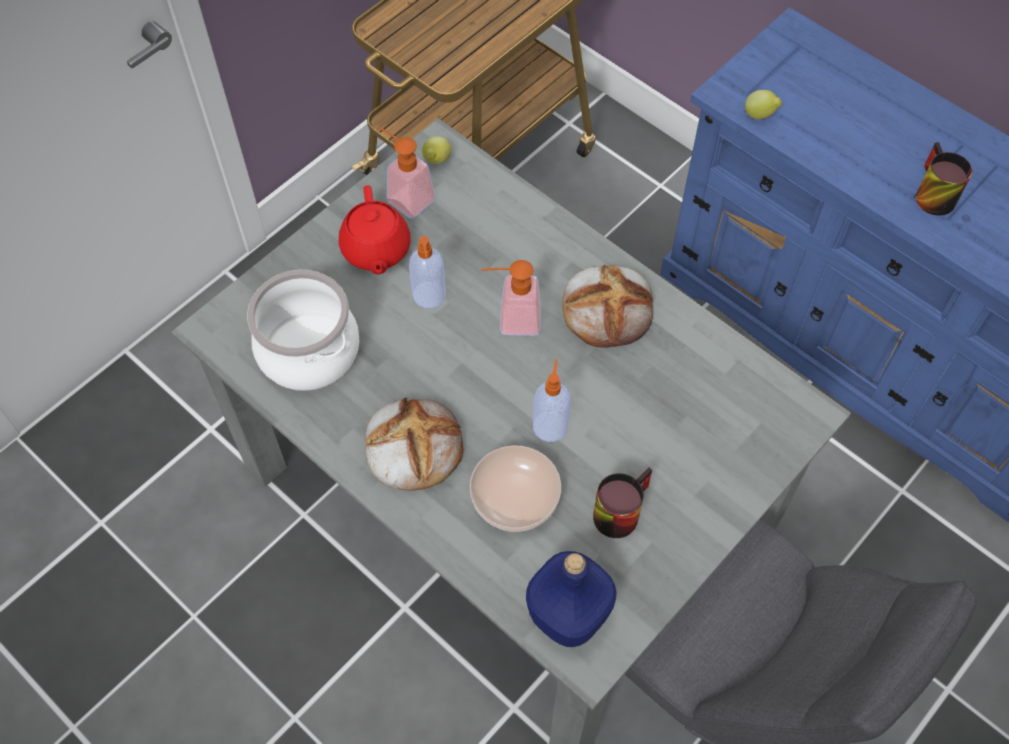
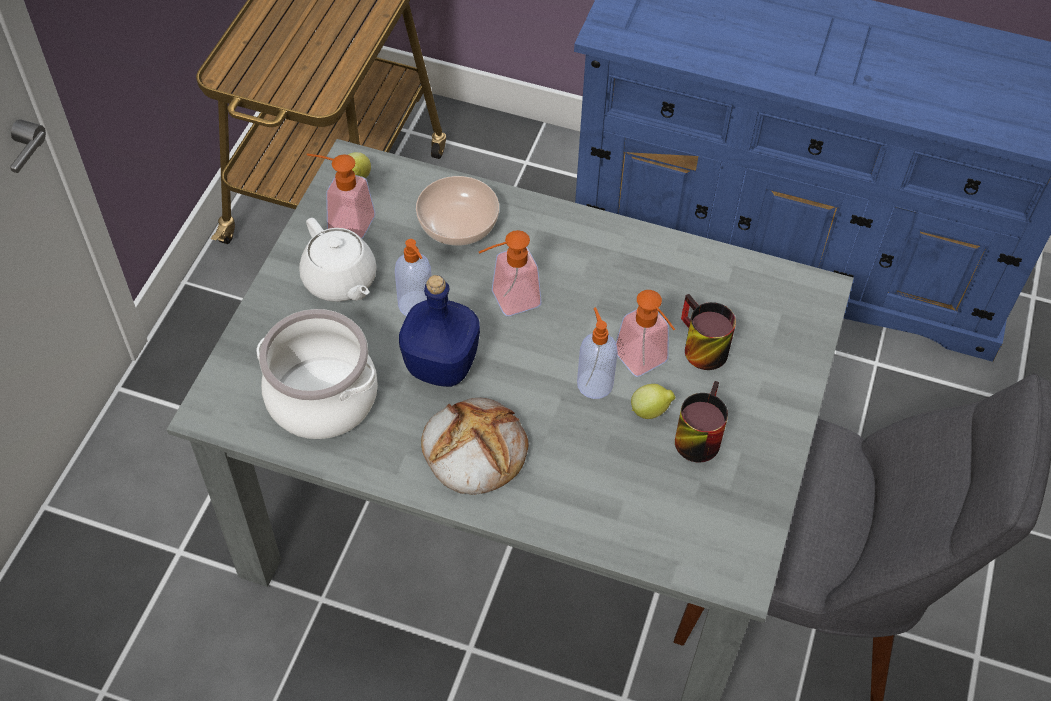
camera: 25 degrees left, 5 degrees down
red teapot [339,185,410,274] -> white teapot [299,218,377,302]
bowl [470,446,561,532] -> bowl moved to [416,176,499,246]
blue bottle [526,551,616,647] -> blue bottle moved to [399,275,480,387]
bread [562,265,653,348] -> none
lemon [745,90,782,119] -> lemon moved to [631,384,675,419]
mug [916,142,972,216] -> mug moved to [681,294,736,370]
none -> soap dispenser [616,290,675,377]

